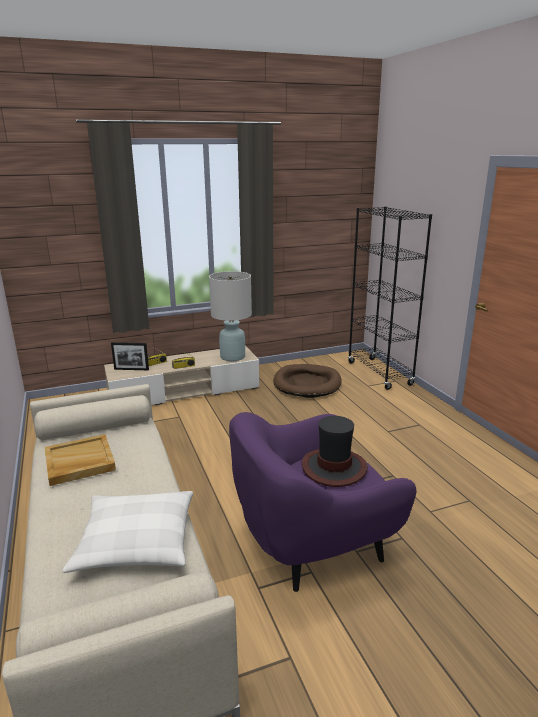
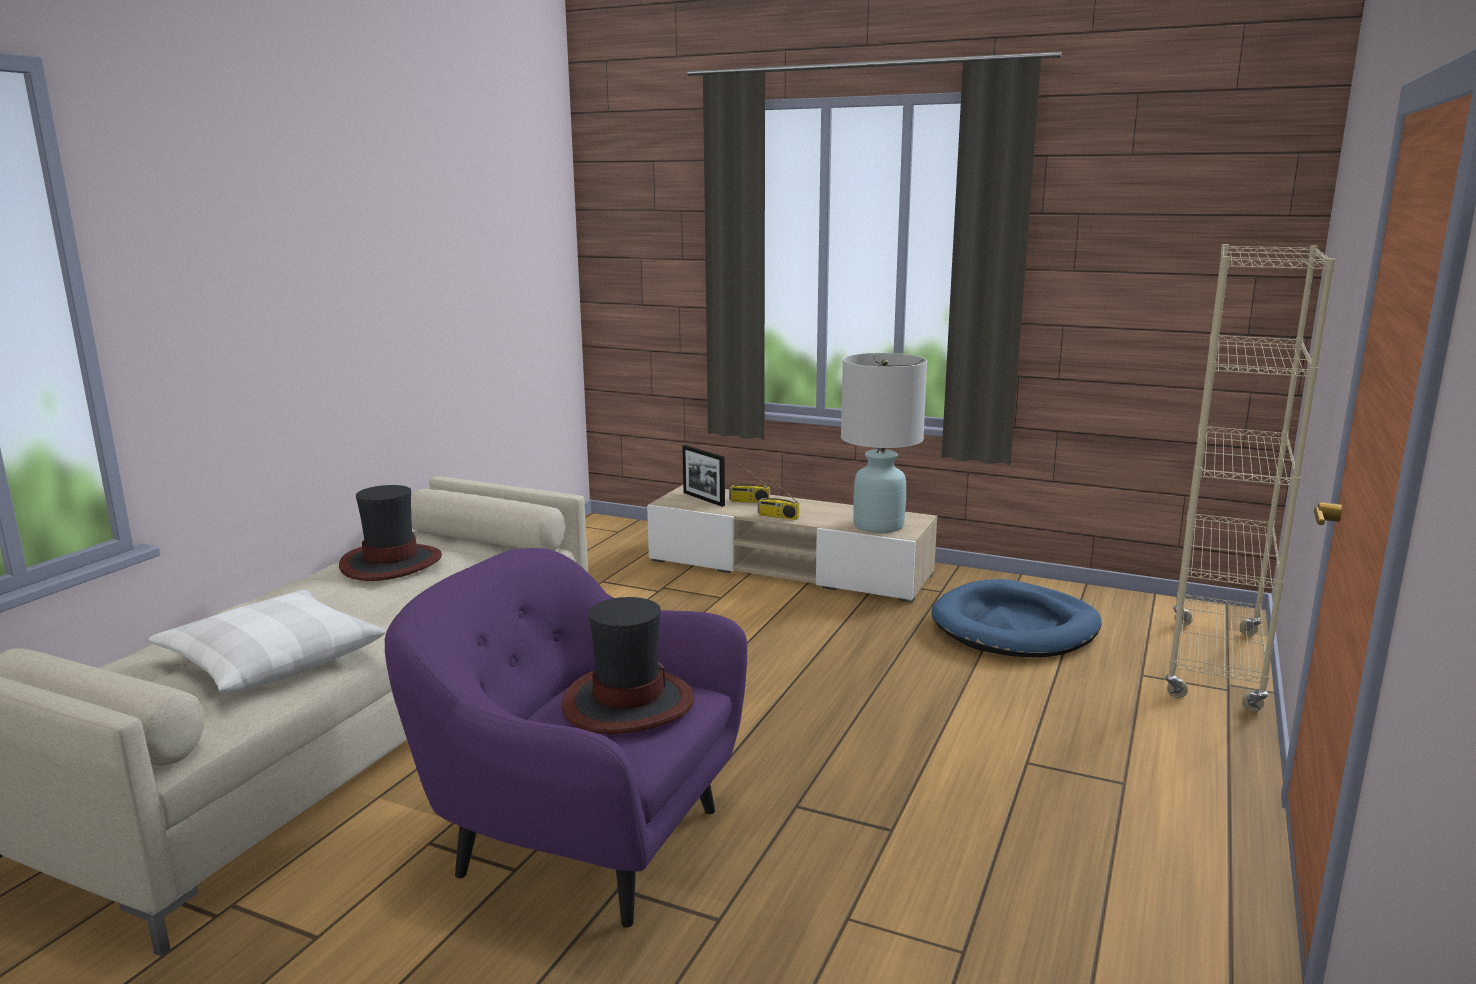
camera: 45 degrees right, 5 degrees down
beige tray [45,434,116,486] -> hat [339,485,442,581]
brown dog bed [273,364,342,398] -> blue dog bed [931,579,1101,657]
black bookcase [348,206,432,390] -> beige bookcase [1165,244,1336,712]

